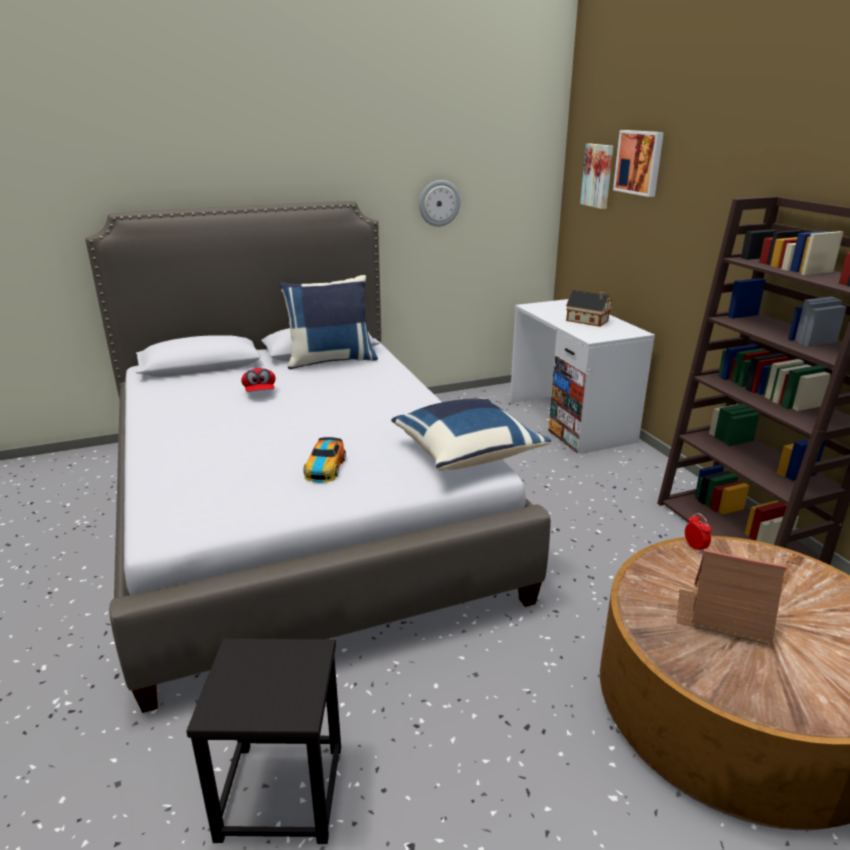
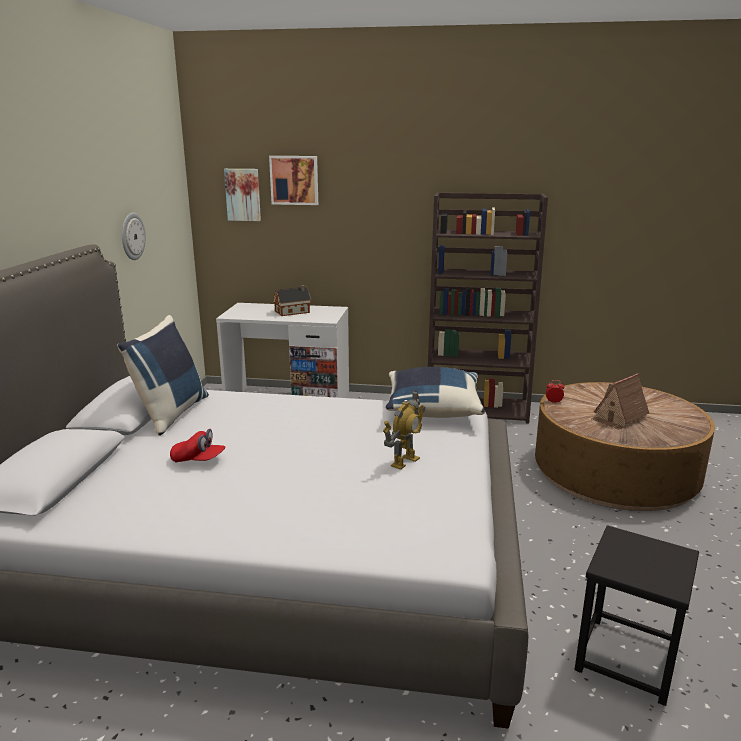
camera: 60 degrees left, 5 degrees down
toy car [303,437,346,483] -> toy robot [383,390,425,470]

